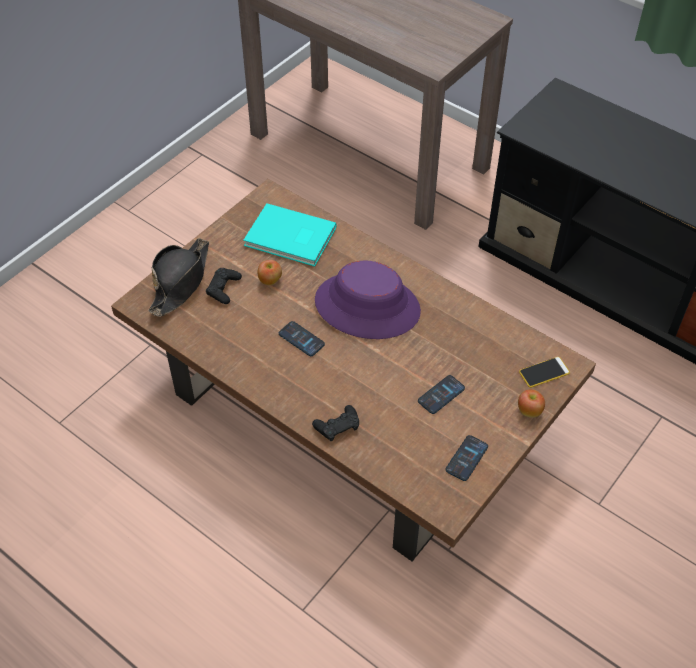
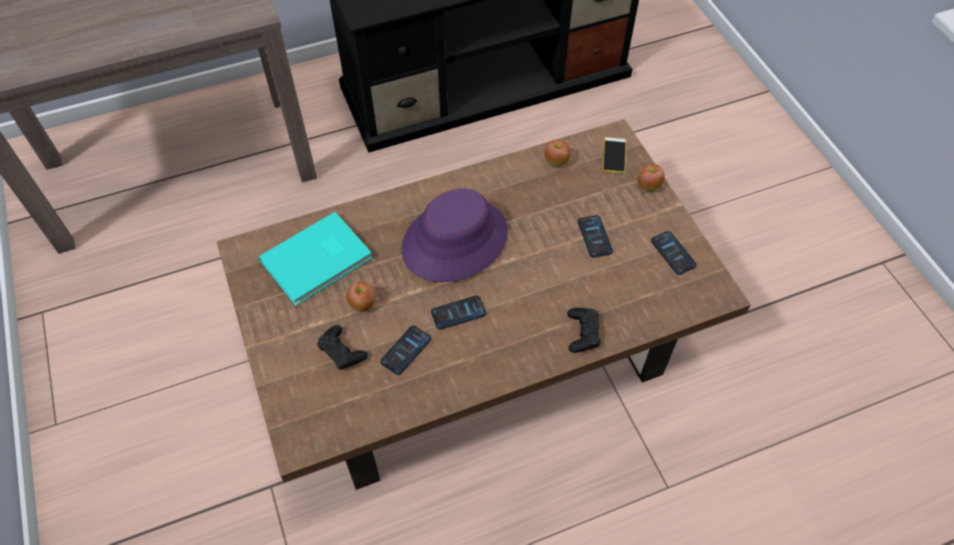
camera: 60 degrees left, 5 degrees up
black hat [148,238,209,317] -> none
none -> phone [380,325,431,375]
none -> apple [545,140,570,167]

